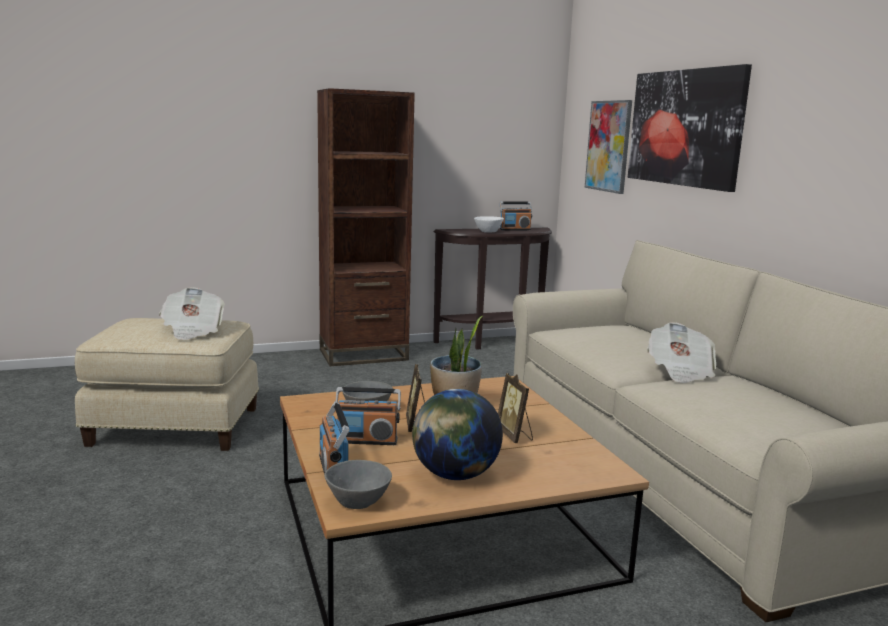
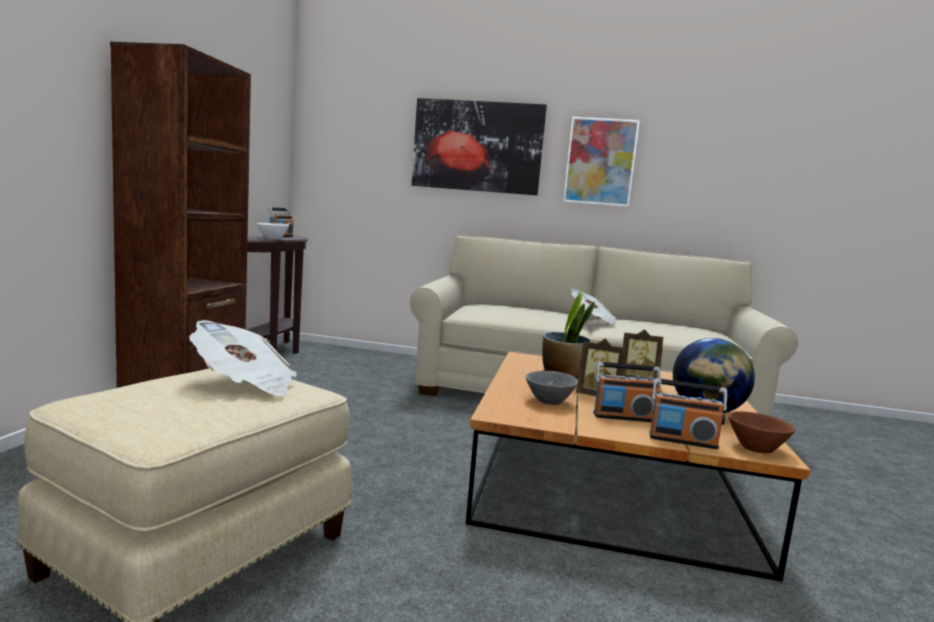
camera: 60 degrees left, 5 degrees down
grey bowl [324,460,392,509] -> brown bowl [729,411,796,453]
radio [335,387,401,445] -> radio turned 60 degrees clockwise [593,362,661,422]
picture [585,100,632,194] -> picture moved to [563,117,640,207]

